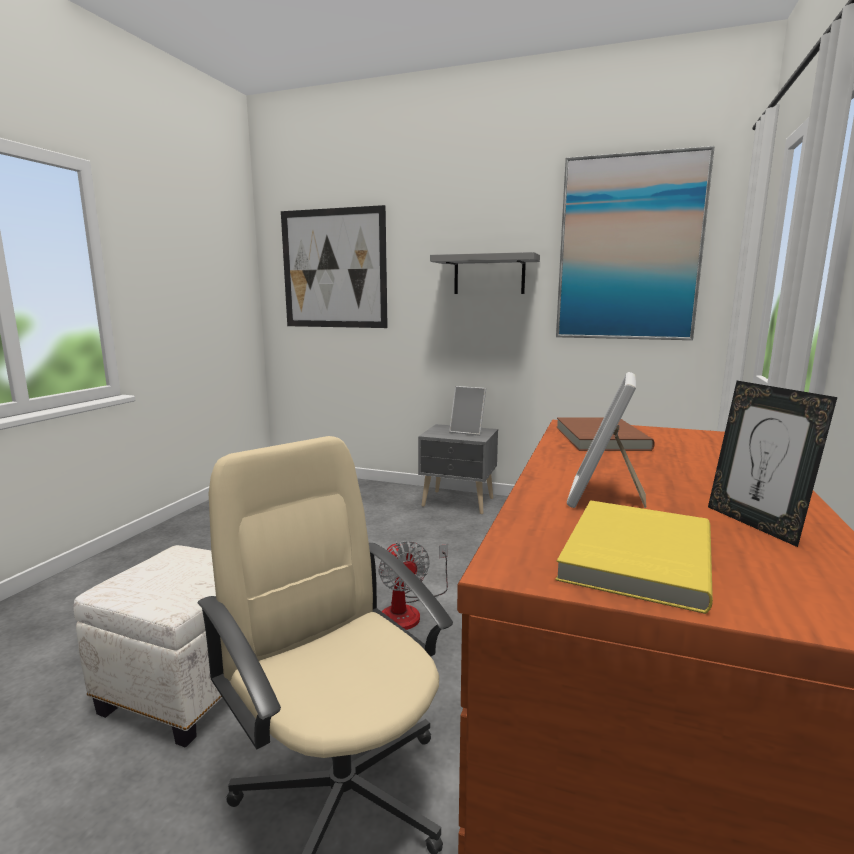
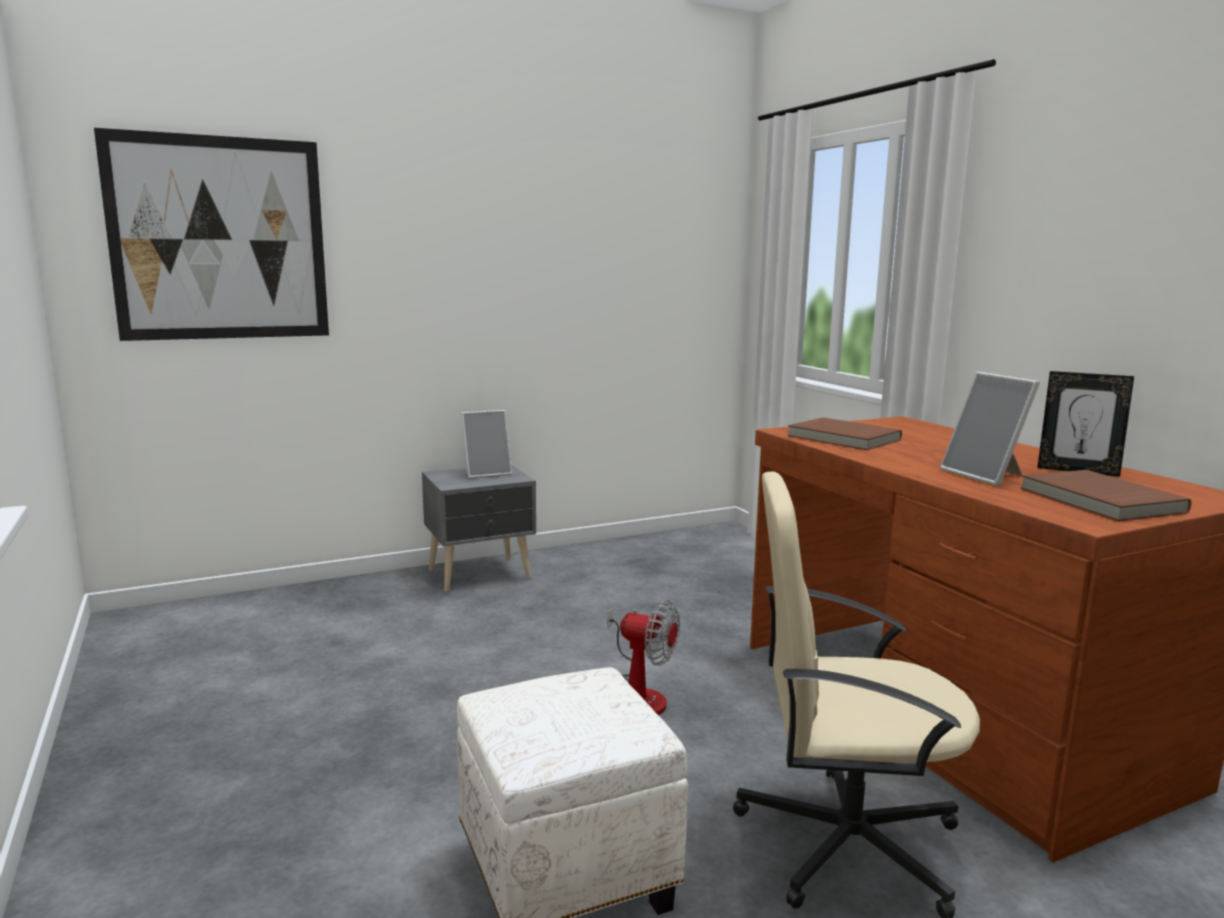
camera: 45 degrees left, 0 degrees up
grey shelf [430,252,540,294] -> none
yellow book [555,500,713,614] -> brown book [1021,470,1191,521]
picture [556,146,715,340] -> none

